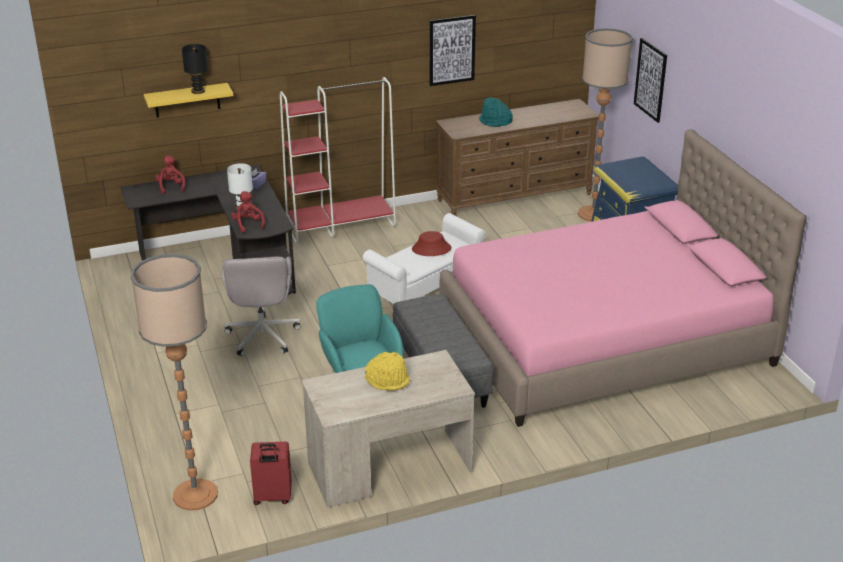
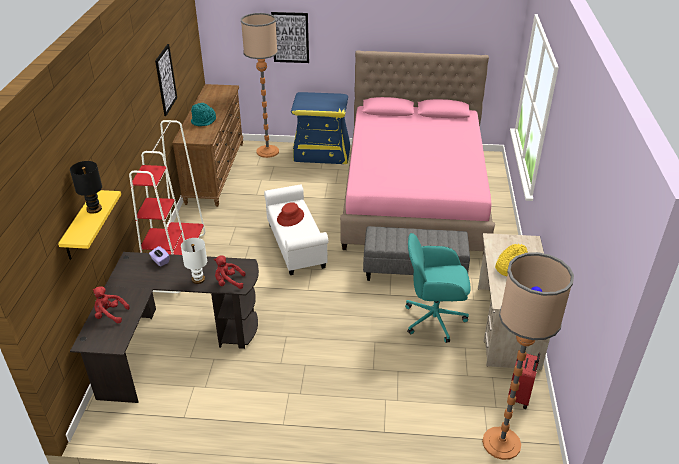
camera: 65 degrees left, 5 degrees up
grey office chair [222,257,301,356] -> none

